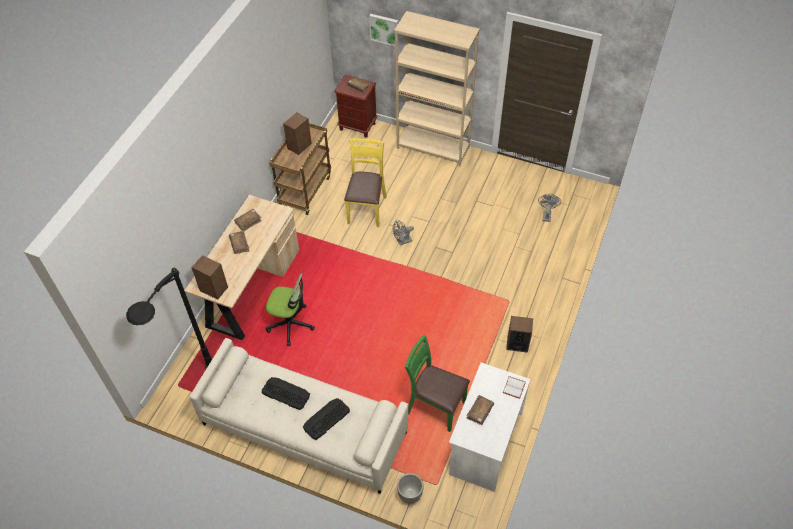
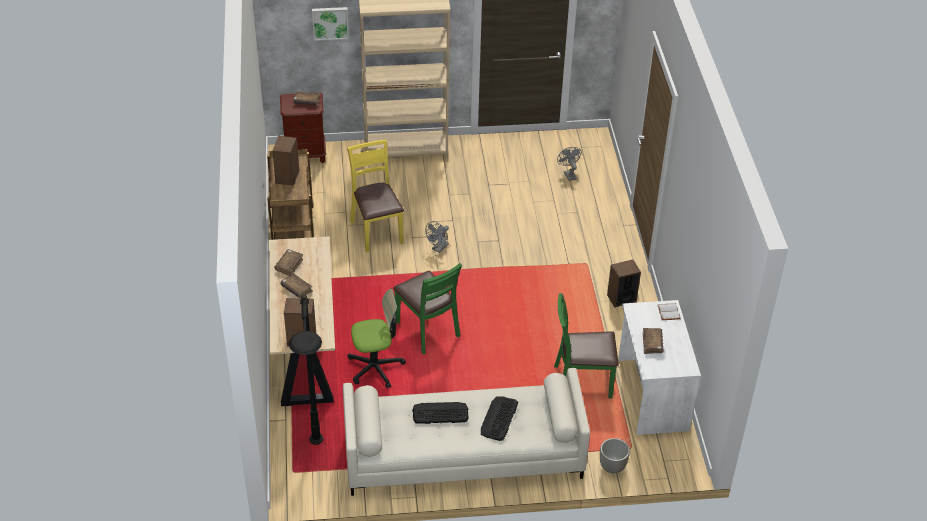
camera: 30 degrees left, 10 degrees down
none -> green chair [393,263,462,354]

